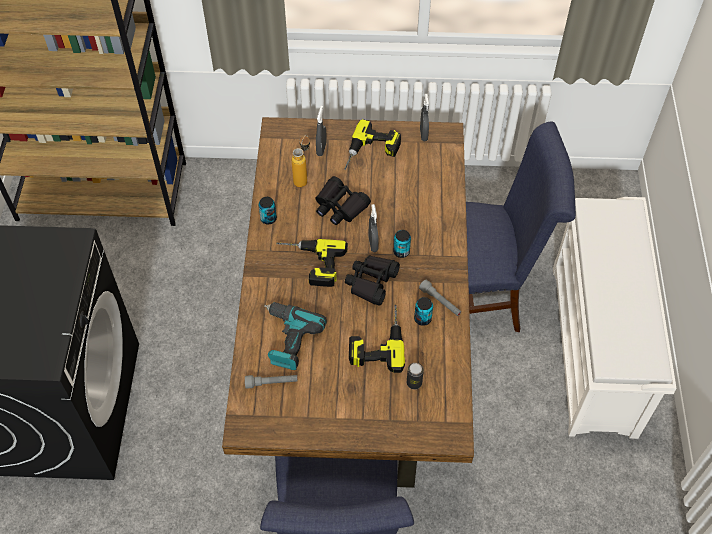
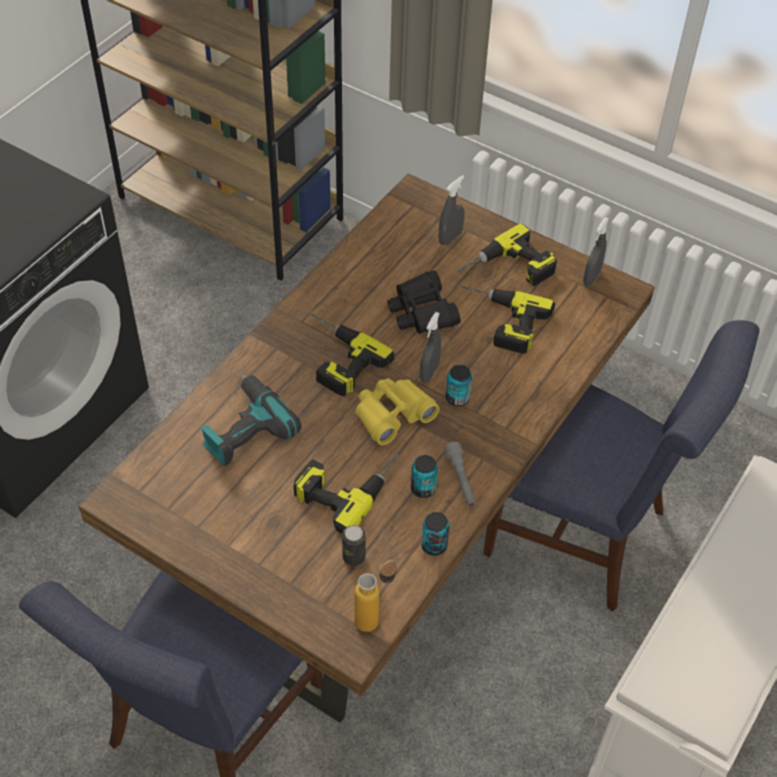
camera: 30 degrees right, 5 degrees down
grey flashlight [245,375,298,388] -> none
can [259,197,277,224] -> can moved to [421,512,450,556]
bottle [292,135,310,187] -> bottle moved to [355,560,397,632]
black binoculars [345,255,400,306] -> yellow binoculars [355,378,440,445]
none -> power drill [460,286,555,354]

